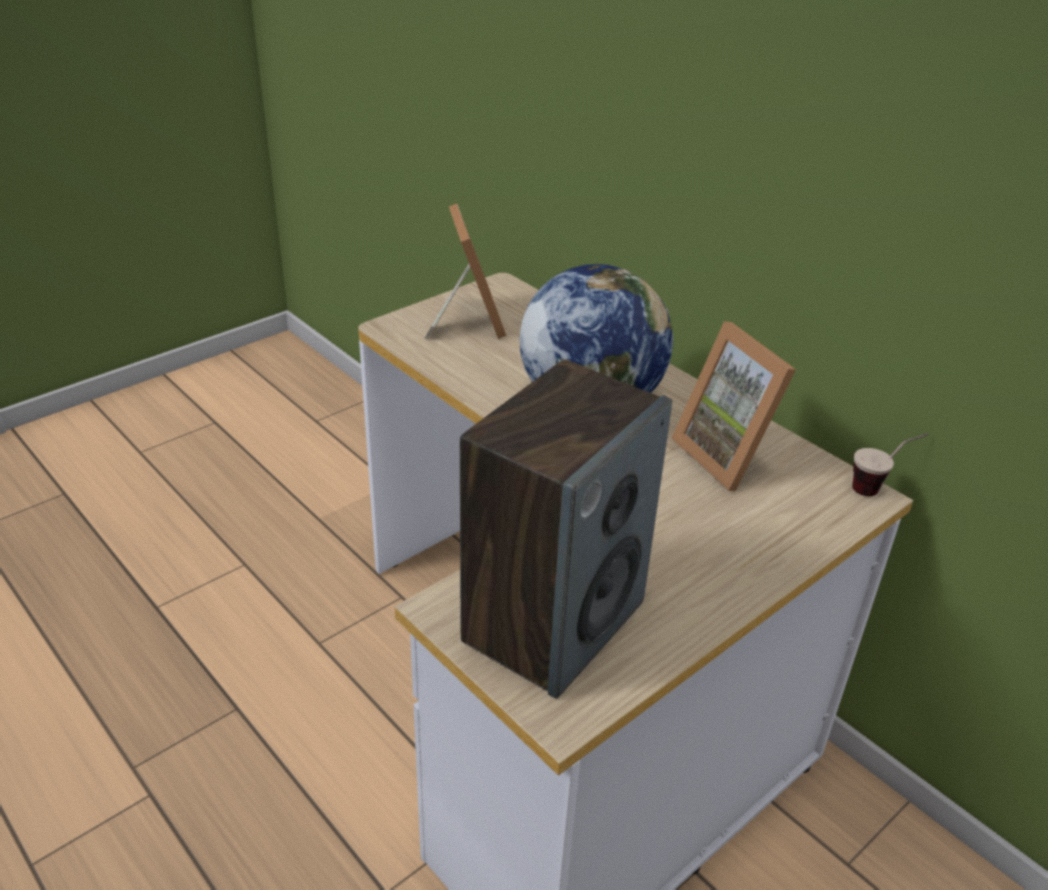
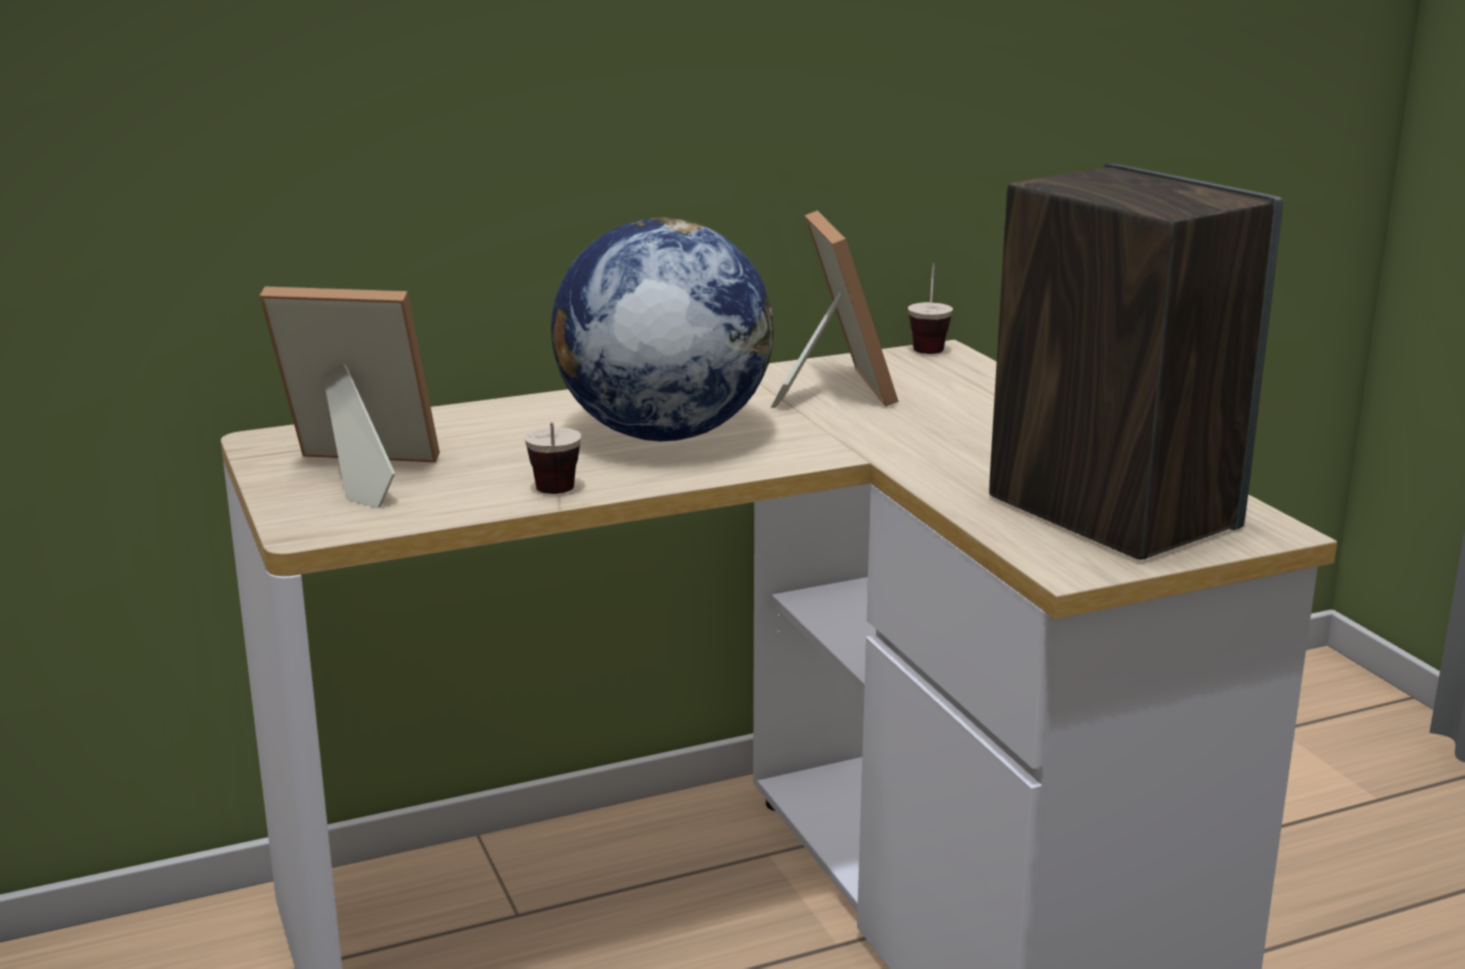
camera: 70 degrees left, 15 degrees down
picture frame [671,321,796,491] -> picture frame turned 90 degrees counterclockwise [771,211,899,408]
none -> cup [525,422,581,494]

